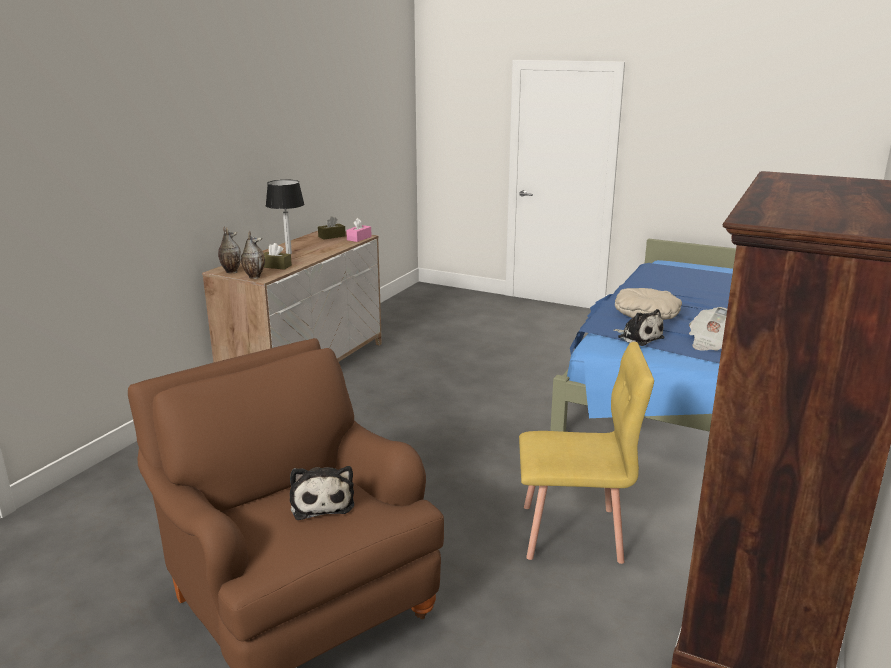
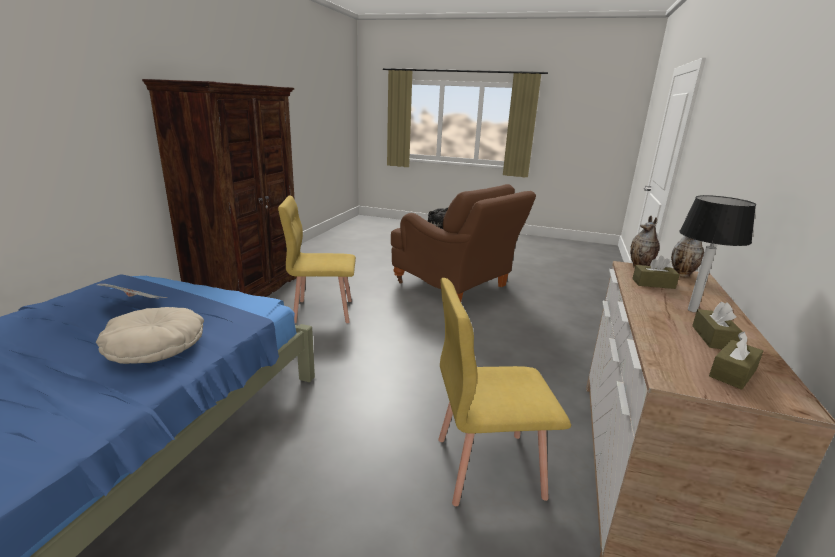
camera: 170 degrees right, 0 degrees up
pink tissue box [346,218,372,242] -> none
plush toy [614,309,664,346] -> none
none -> yellow chair [438,278,571,506]
none -> brown tissue box [692,302,742,349]

